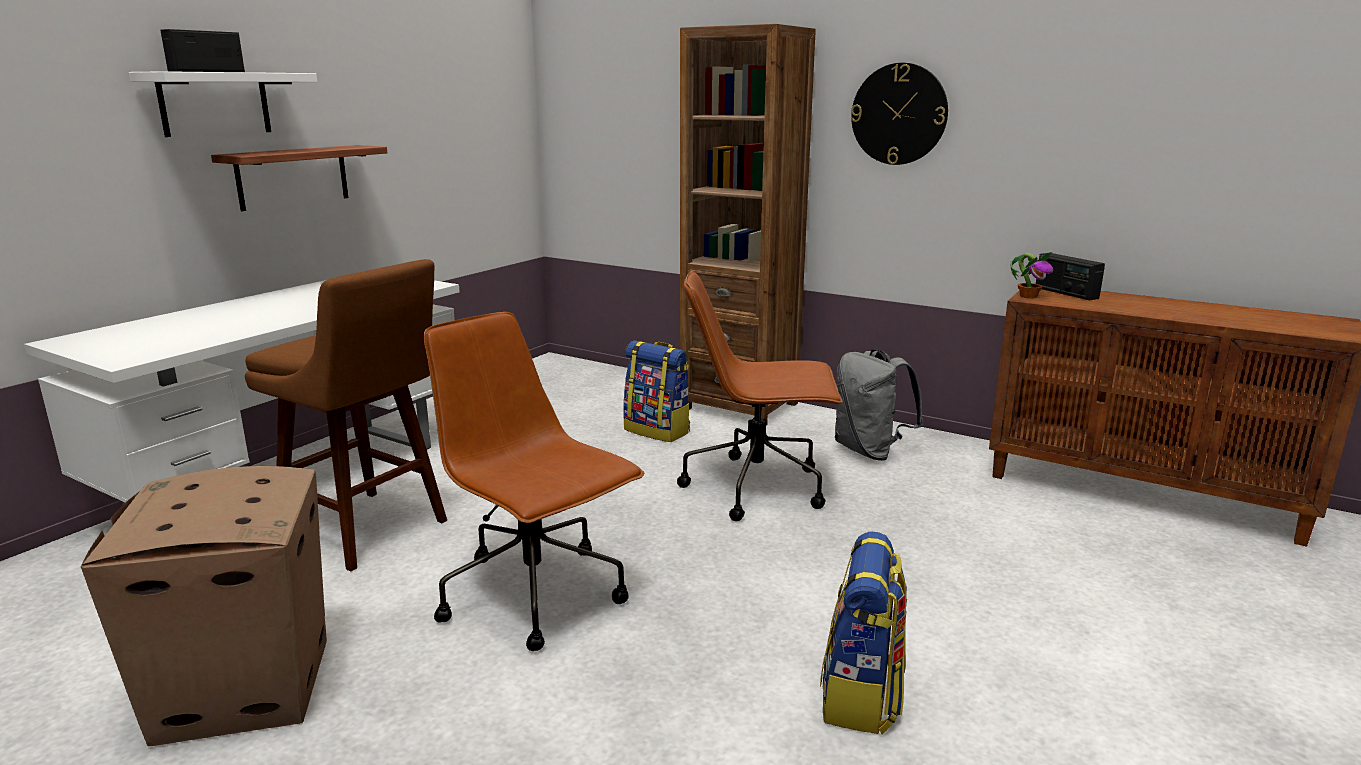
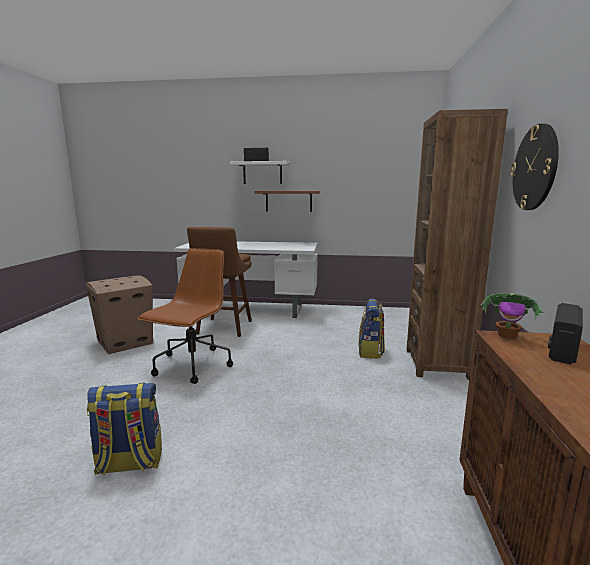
camera: 65 degrees right, 5 degrees down
brown office chair [677,271,843,521] -> none
grey backpack [835,349,924,461] -> none

